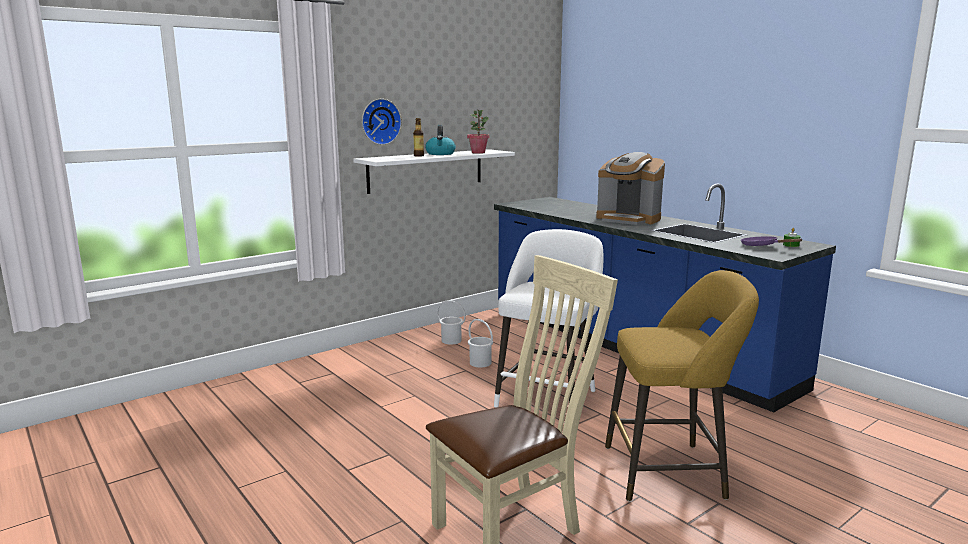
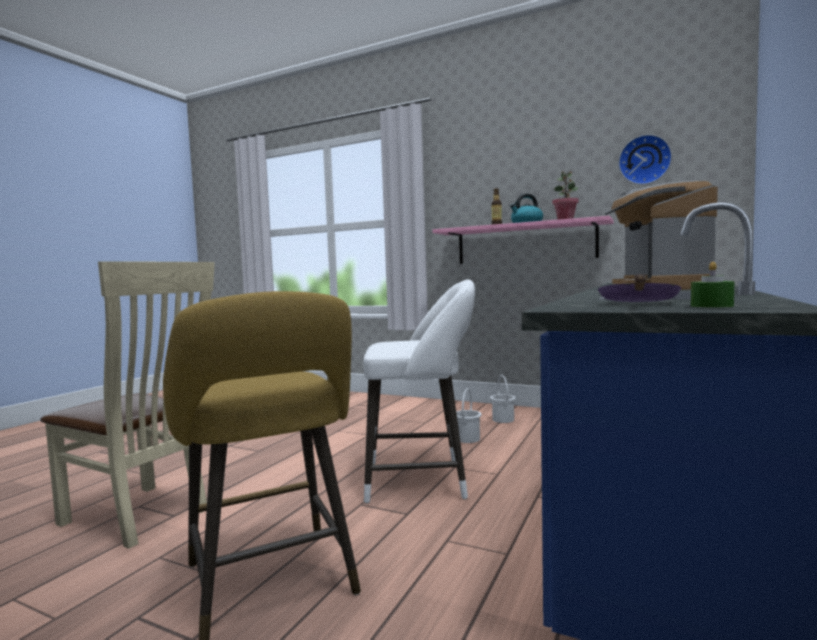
camera: 65 degrees right, 10 degrees down
white shelf [353,149,515,194] -> pink shelf [432,216,614,264]
wall clock [362,98,402,145] -> wall clock moved to [618,134,672,185]

